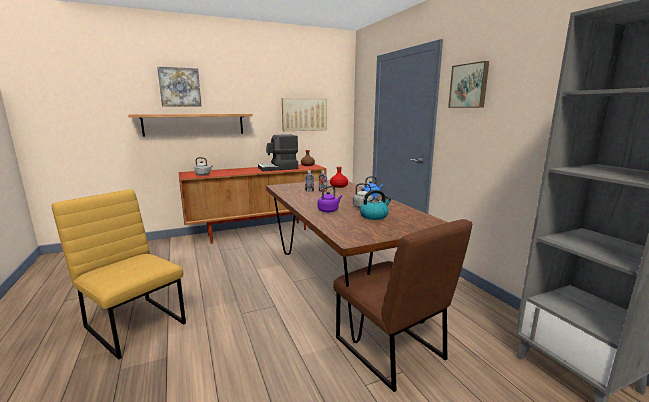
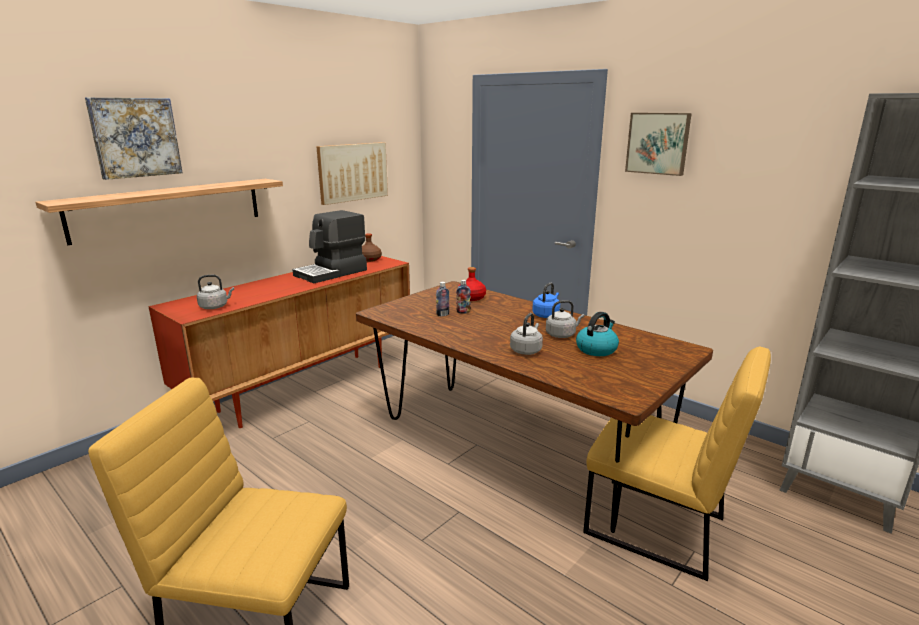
camera: 25 degrees left, 5 degrees up
purple kettle [318,186,342,213] -> grey kettle [510,313,543,355]
brown chair [333,219,472,392] -> yellow chair [583,346,771,581]

